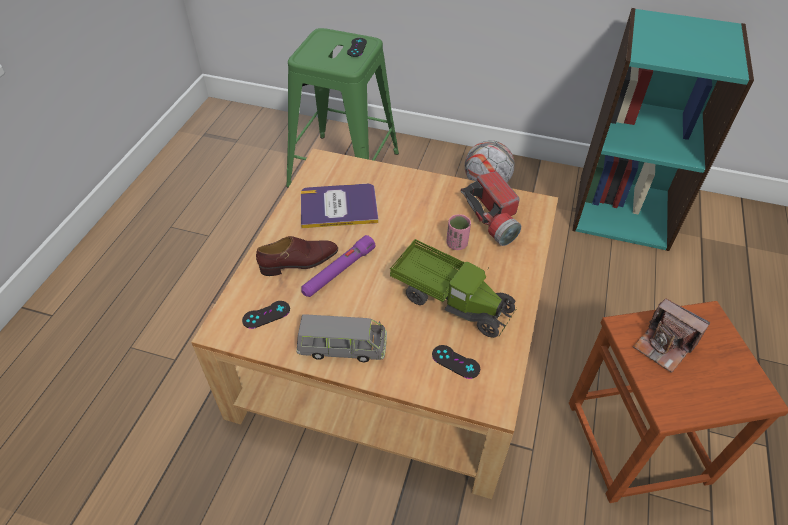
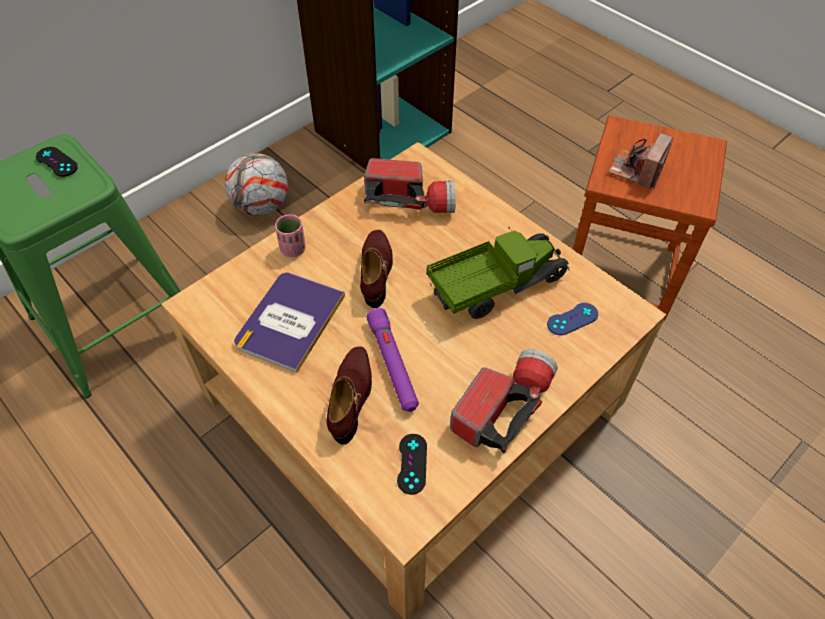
camera: 60 degrees left, 5 degrees up
grey toy car [296,314,387,362] -> flashlight [450,349,557,453]
black game controller [432,345,480,379] -> blue game controller [547,303,598,335]
pink cup [446,214,471,250] -> pink cup moved to [275,215,306,257]
camera [633,298,710,373] -> camera turned 135 degrees clockwise [608,133,674,189]
none -> brown shoe [360,230,393,308]

